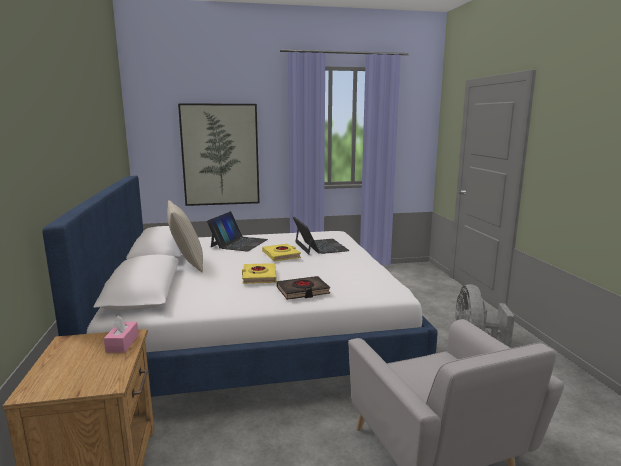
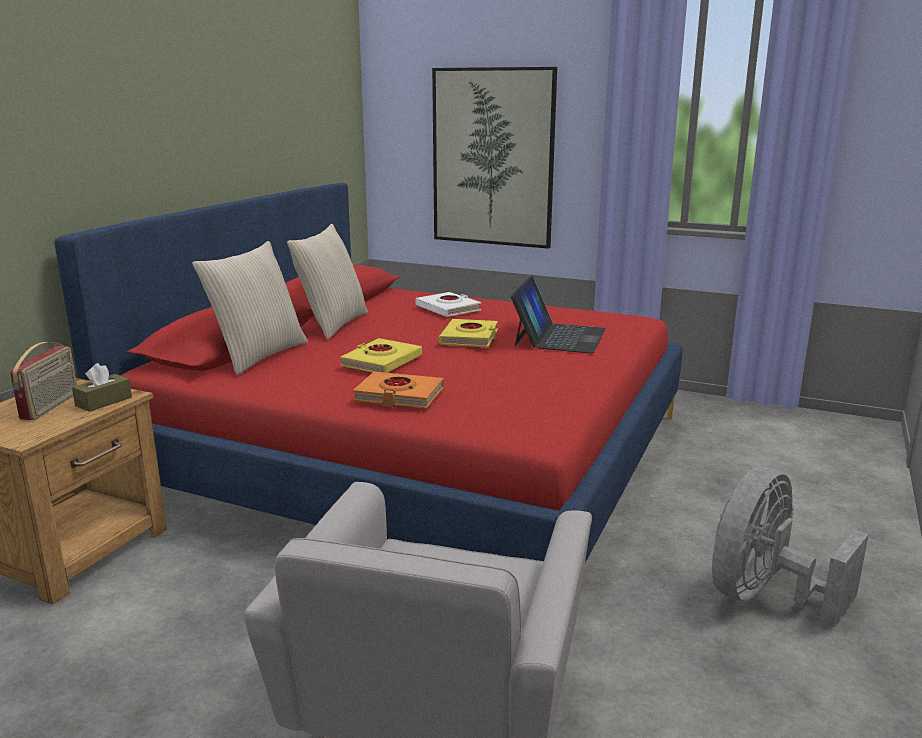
camera: 35 degrees right, 5 degrees up
white bed [42,176,438,397] -> red bed [54,183,683,563]
pink tissue box [104,316,139,353] -> brown tissue box [72,363,132,412]
laptop [207,211,268,252] -> white book [415,292,481,317]
black book [276,276,330,300] -> orange book [353,372,444,408]
none -> radio [10,342,77,420]
none -> beige pillow [192,241,308,375]

